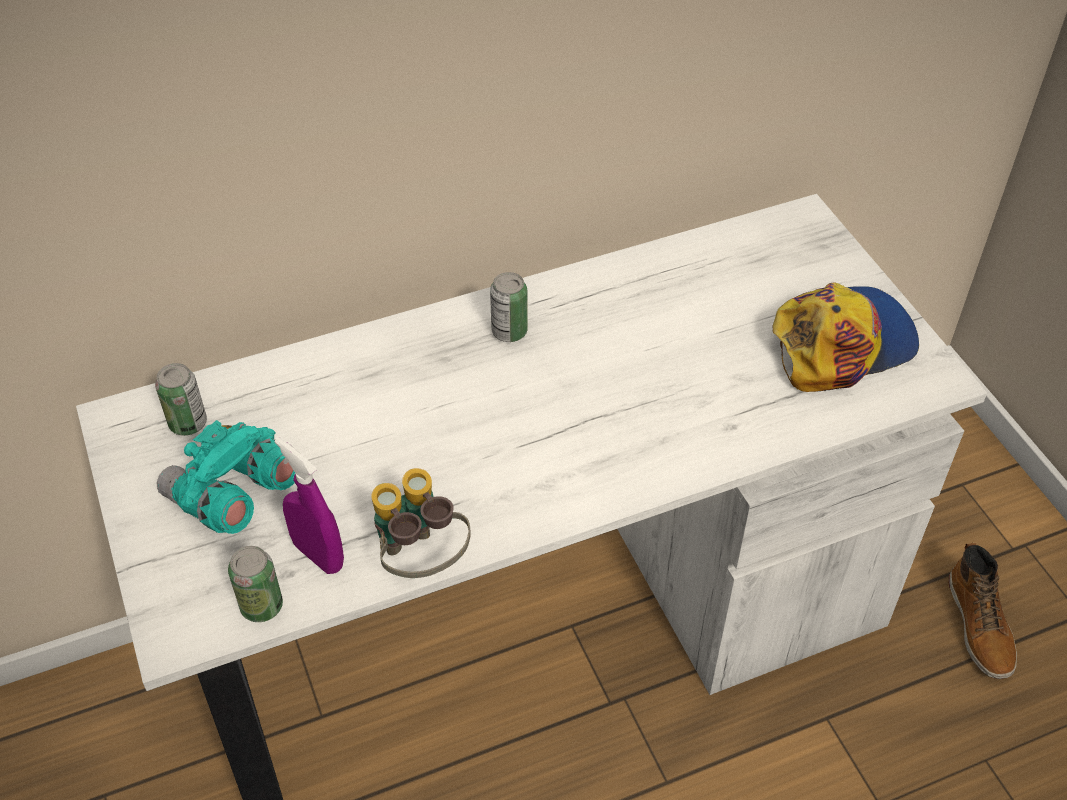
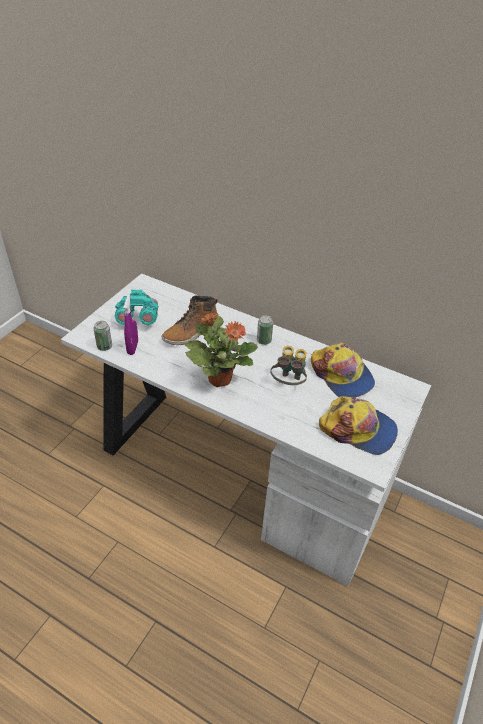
camera: 50 degrees right, 5 degrees down
can [155,363,207,436] -> none
binoculars [371,468,471,578] -> binoculars moved to [271,346,307,385]
boot [948,543,1017,679] -> boot moved to [162,295,217,345]
none -> potted plant [185,313,258,387]
none -> cap [311,342,375,398]

